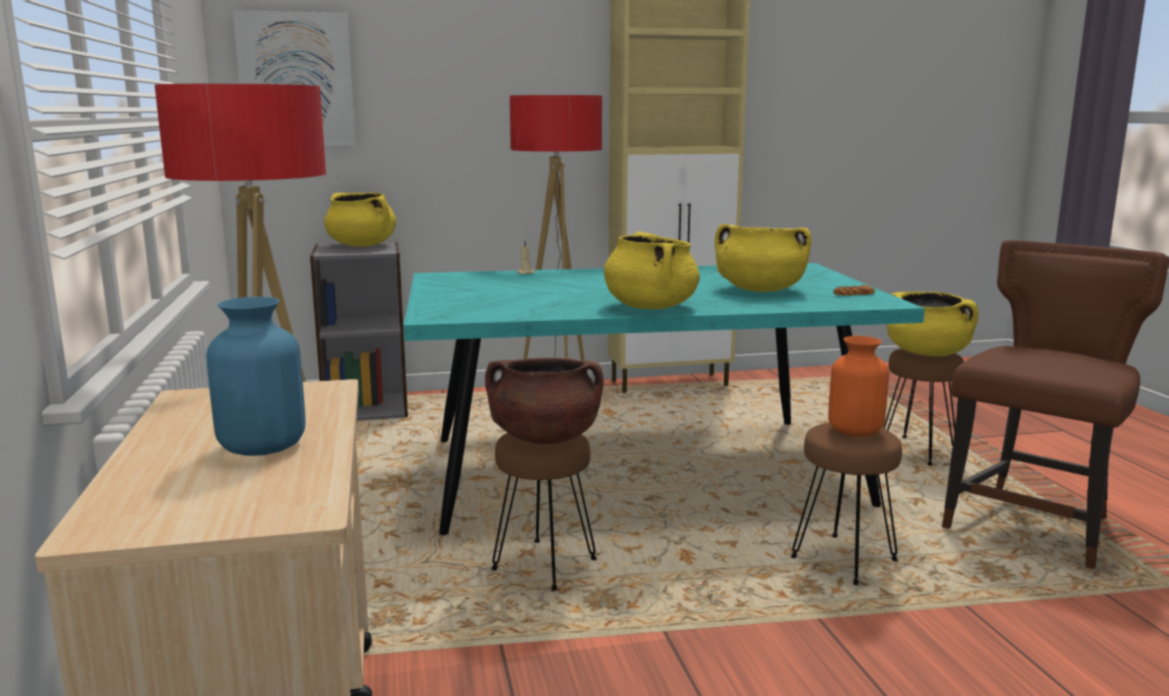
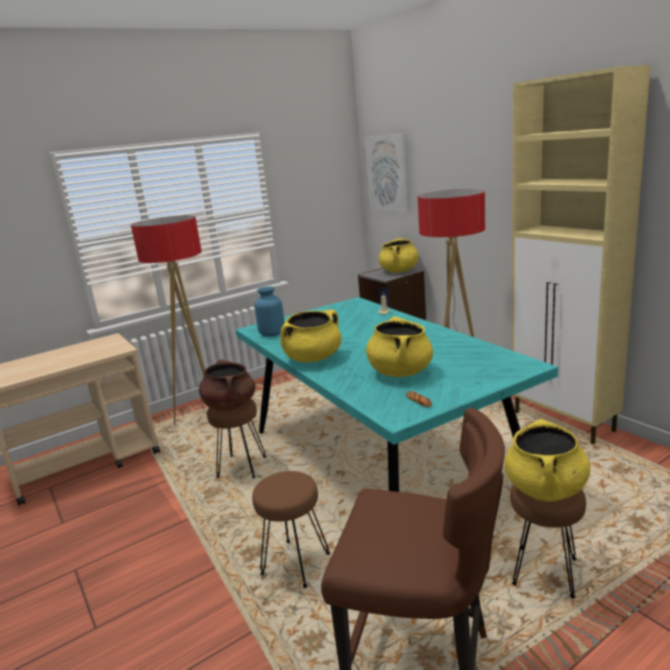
camera: 70 degrees right, 5 degrees up
blue vase [206,297,306,456] -> blue vase moved to [254,286,285,337]
orange vase [828,336,889,436] -> none

